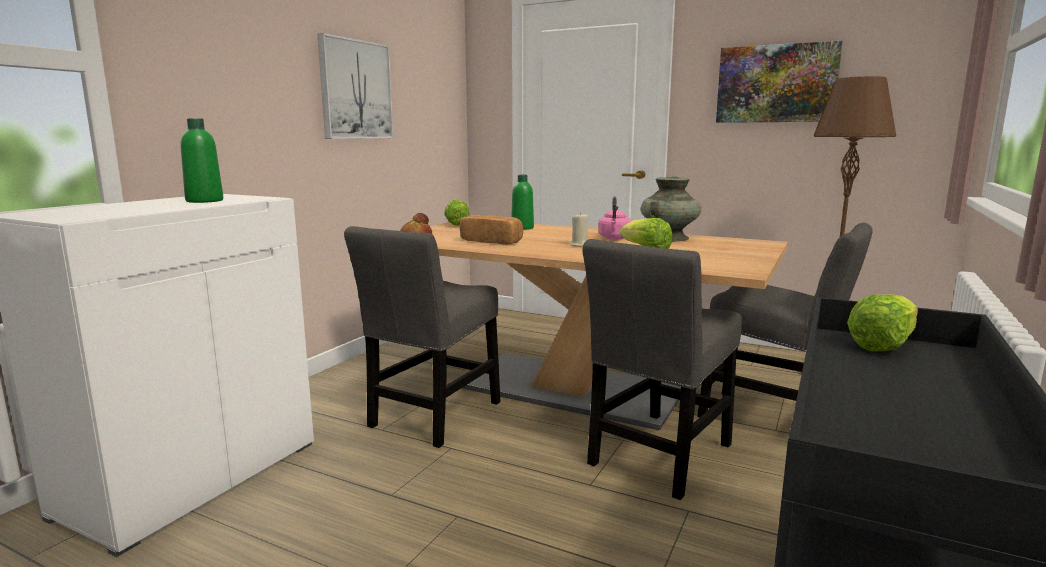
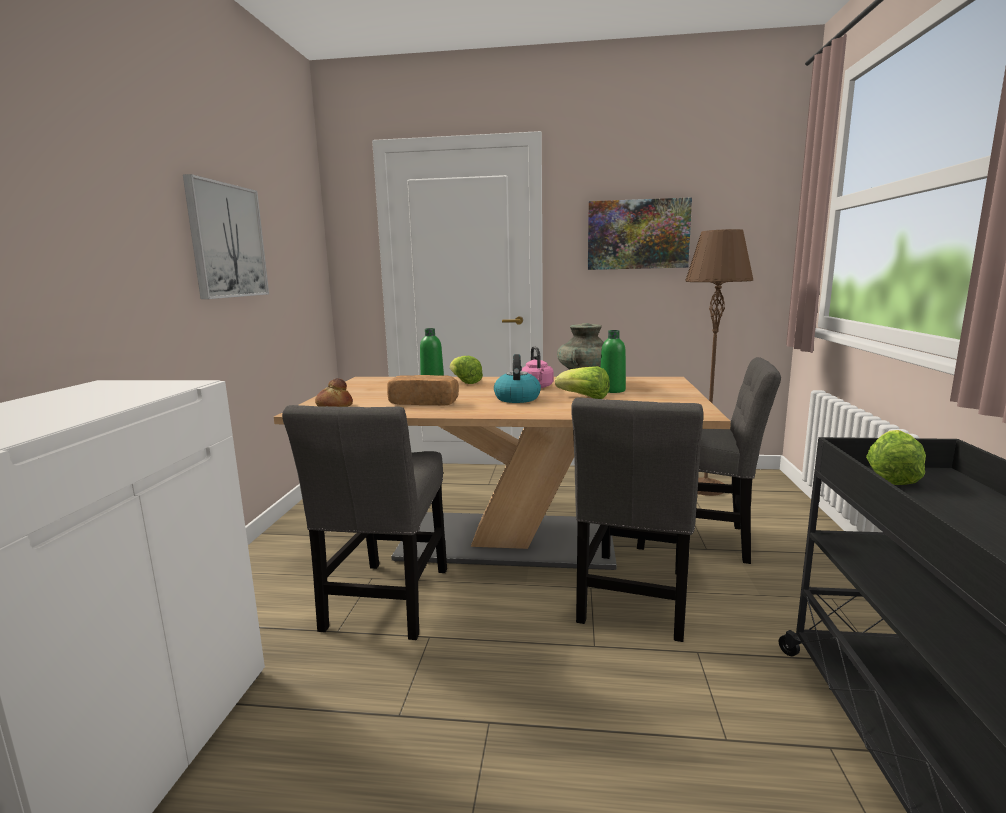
camera: 20 degrees left, 0 degrees up
green bottle [180,118,223,203] -> green bottle moved to [601,330,626,393]
lettuce [444,199,470,226] -> lettuce moved to [450,356,483,384]
beige candle [570,212,588,247] -> kettle [494,354,541,403]

